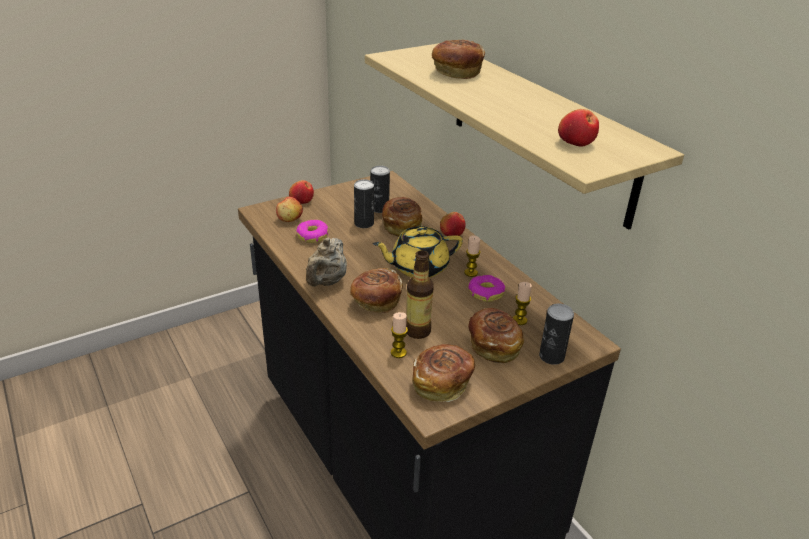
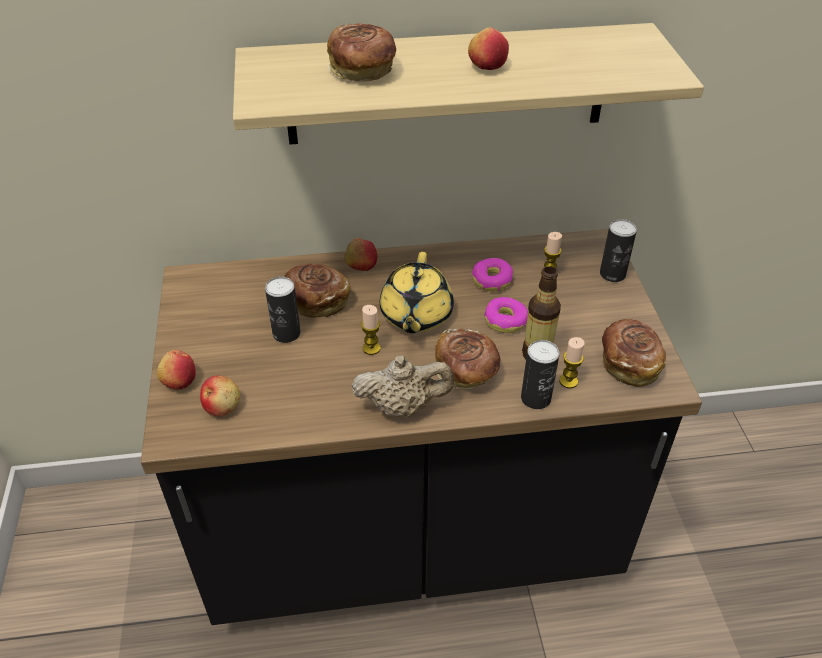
camera: 65 degrees left, 10 degrees up
donut [296,220,328,243] -> donut moved to [484,297,528,333]
beige teapot [306,237,347,287] -> beige teapot turned 45 degrees counterclockwise [351,355,454,417]
can [370,166,390,213] -> can moved to [521,340,560,409]
candle [464,235,480,277] -> candle moved to [361,305,381,355]
bread [468,308,524,364] -> none
apple [558,109,599,147] -> apple moved to [468,27,509,70]

